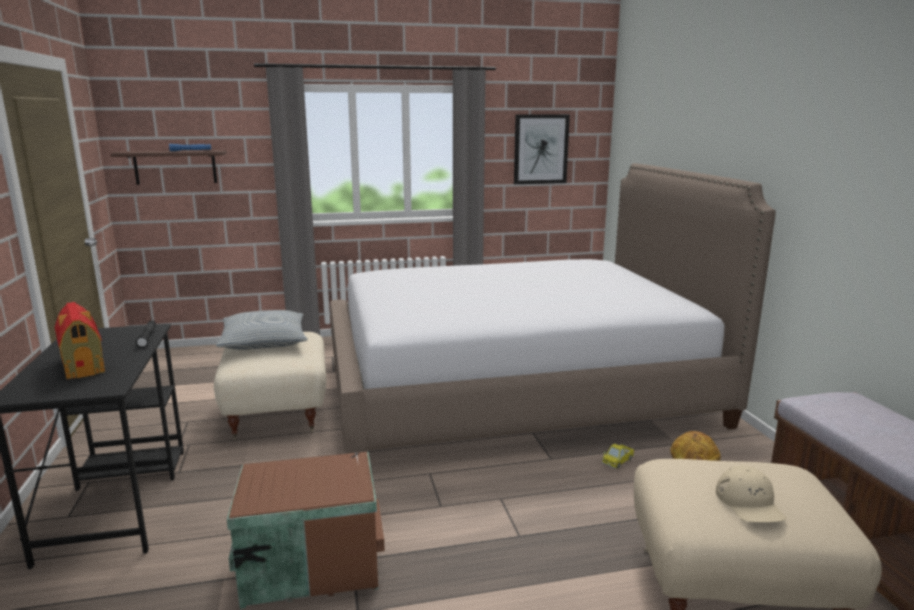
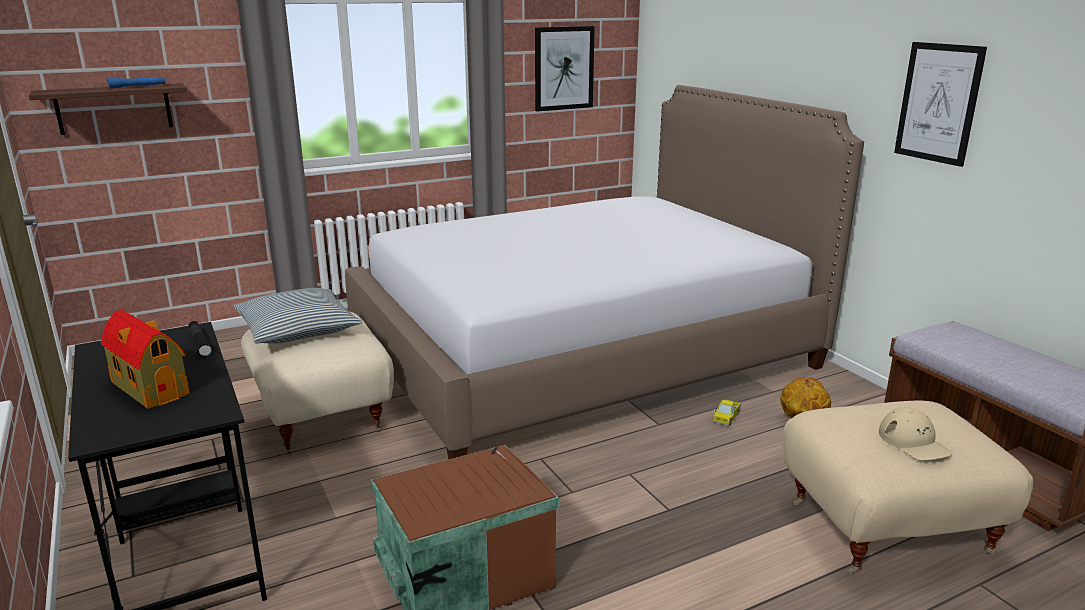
camera: 15 degrees left, 5 degrees up
none -> picture [894,42,987,167]

